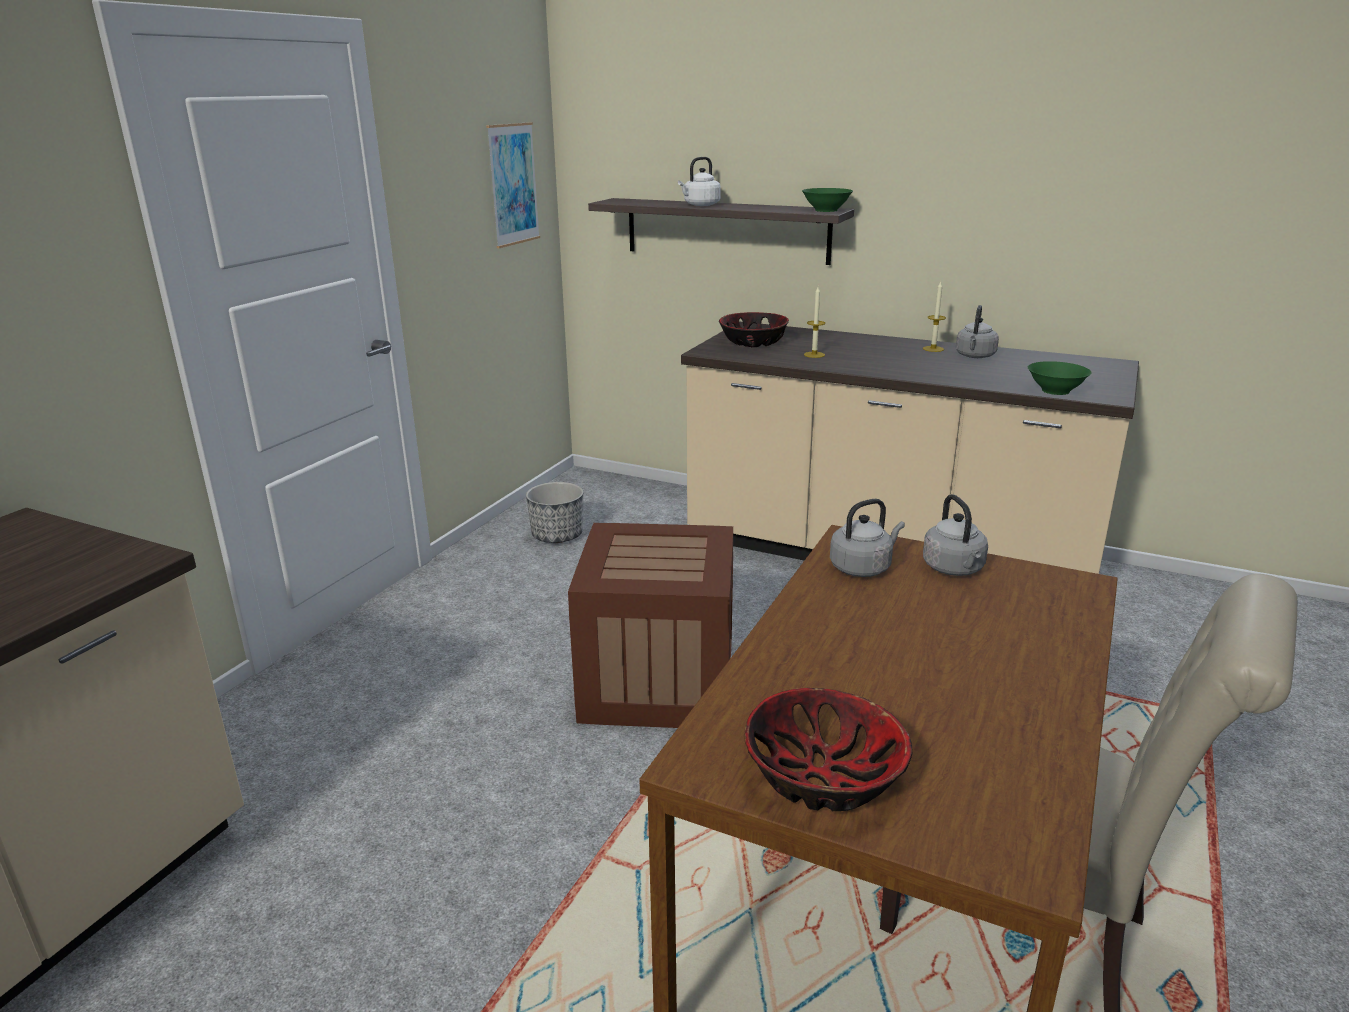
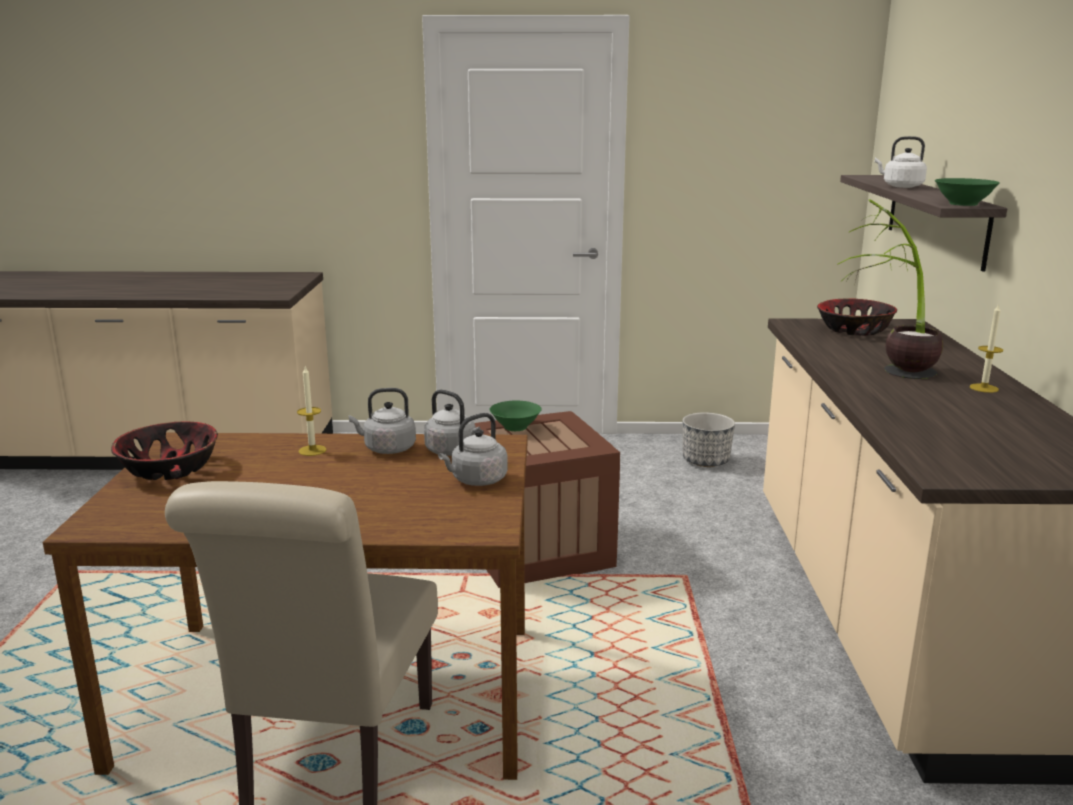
camera: 65 degrees right, 5 degrees down
picture [486,122,540,248] -> none
candle [804,287,825,358] -> candle moved to [297,367,326,456]
grey kettle [956,305,999,358] -> grey kettle moved to [348,388,416,454]
green bowl [1028,361,1092,395] -> green bowl moved to [489,401,542,431]
none -> potted plant [837,199,943,379]

